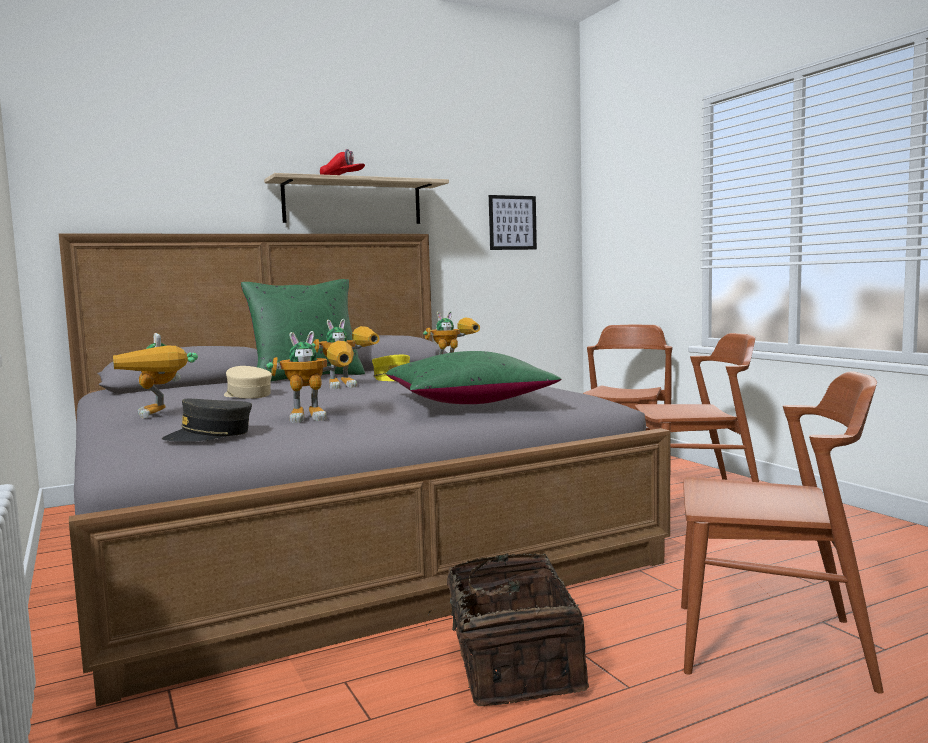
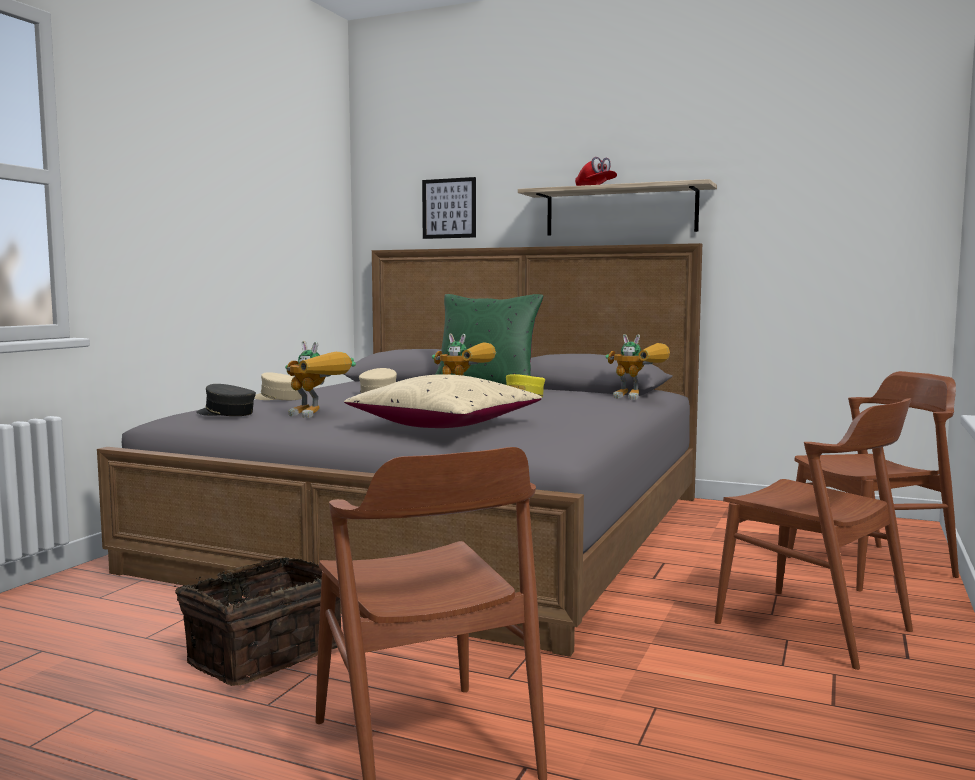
camera: 50 degrees right, 0 degrees up
toy robot [113,333,198,418] -> beige cap [254,372,303,400]
green pillow [386,351,562,404] -> beige pillow [344,374,542,428]
picture [489,195,537,250] -> picture moved to [422,177,476,239]

